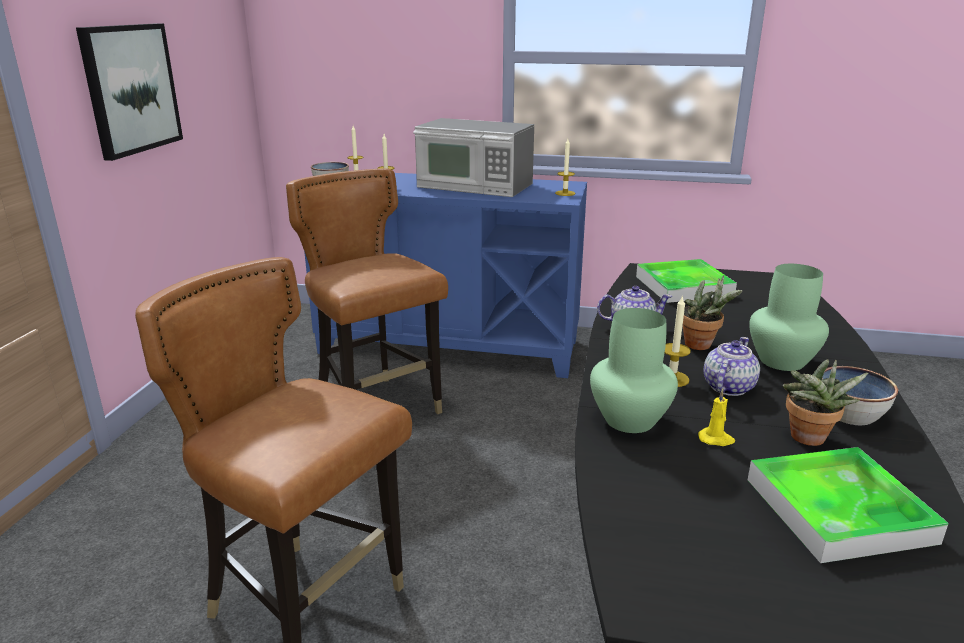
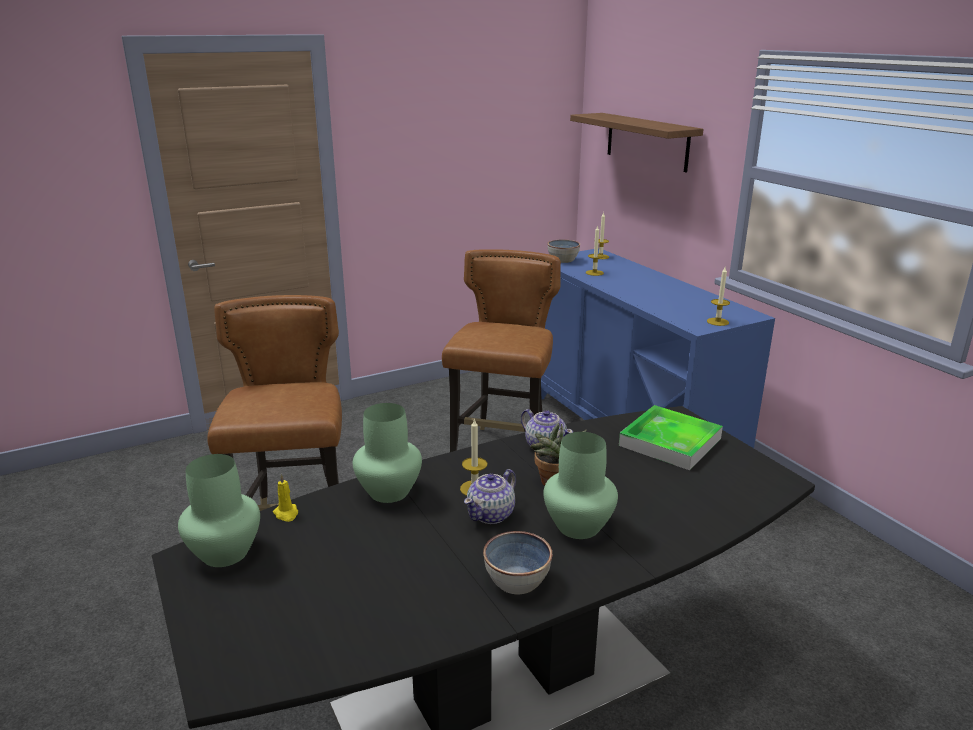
camera: 50 degrees right, 0 degrees up
picture [76,23,183,161] -> none
microwave [413,118,534,197] -> none
yellow candle [698,389,735,446] -> yellow candle moved to [273,474,298,522]
teapot [704,337,760,396] -> teapot turned 135 degrees clockwise [464,469,516,524]
tray [748,447,949,563] -> none
potted plant [783,359,868,446] -> none
none -> green vase [178,454,260,567]
none -> shelf [570,113,704,172]

